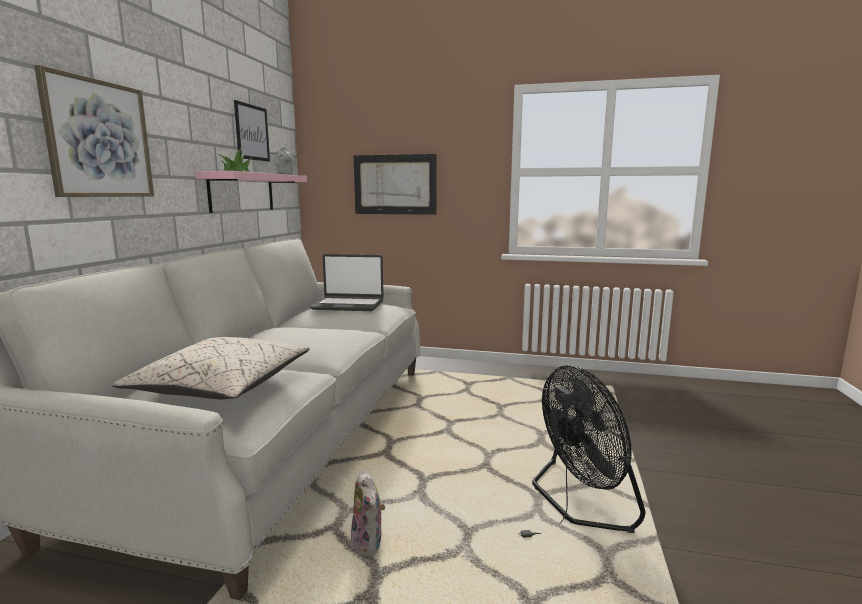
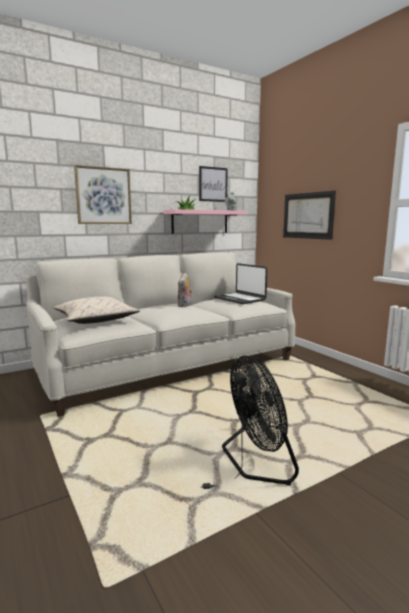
camera: 45 degrees right, 0 degrees up
plush toy [351,470,385,556] -> plush toy moved to [178,273,192,307]
black fan [518,365,645,538] -> black fan turned 45 degrees counterclockwise [201,356,299,489]

